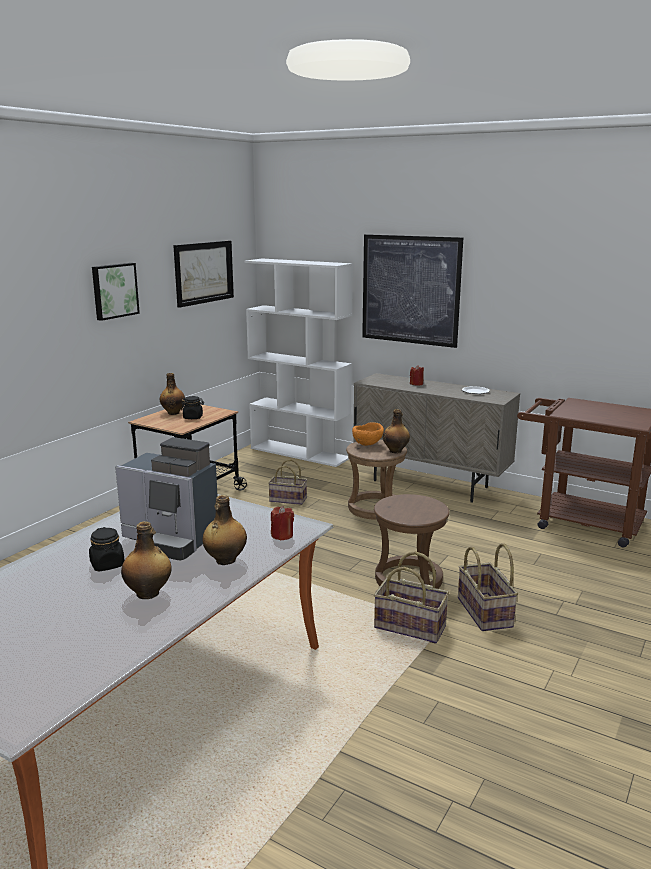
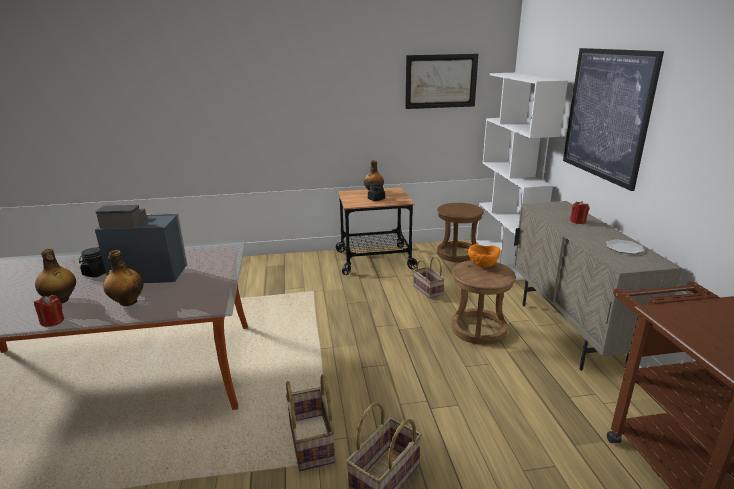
camera: 50 degrees right, 5 degrees up
picture [92,263,140,321] -> none
coffee machine [115,437,218,560] -> coffee machine turned 105 degrees clockwise [95,205,188,283]
red candle [271,506,294,540] -> red candle moved to [34,295,64,327]
brown stool [374,494,450,589] -> brown stool moved to [437,203,484,263]
bottle [383,409,410,453] -> none

